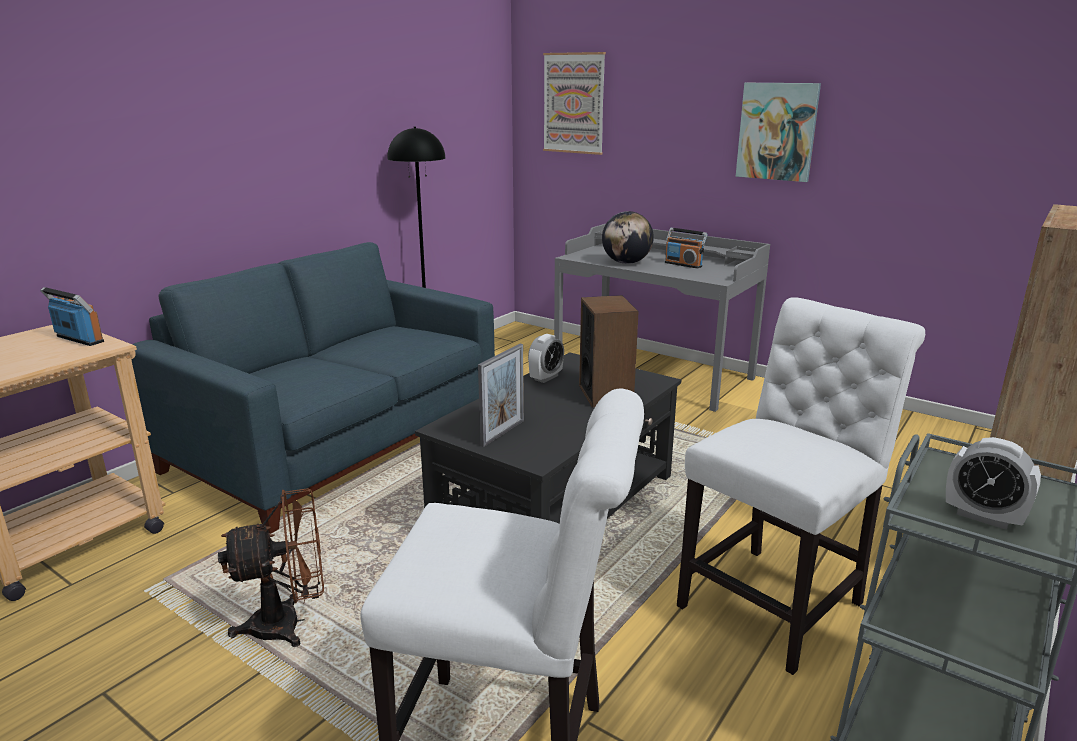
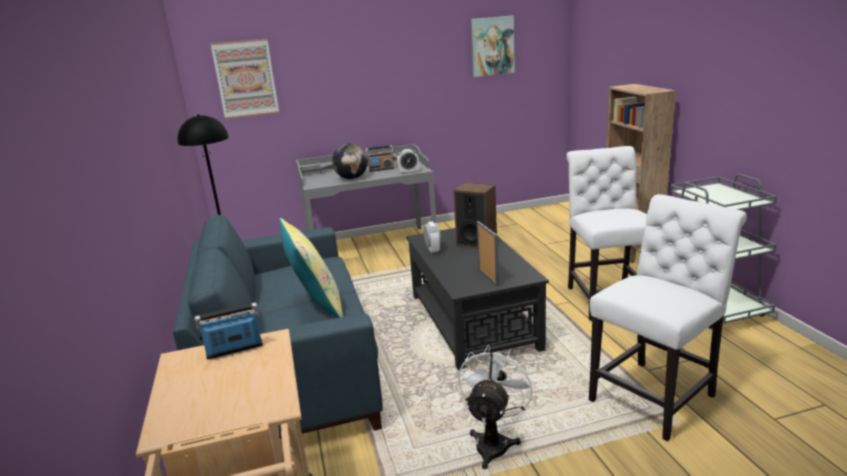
camera: 50 degrees left, 0 degrees up
brown fan [218,488,324,647] -> white fan [458,345,535,470]
picture [736,83,821,182] -> picture moved to [470,15,515,77]
alarm clock [946,437,1041,530] -> alarm clock moved to [397,149,419,174]
none -> yellow pillow [279,218,343,318]

